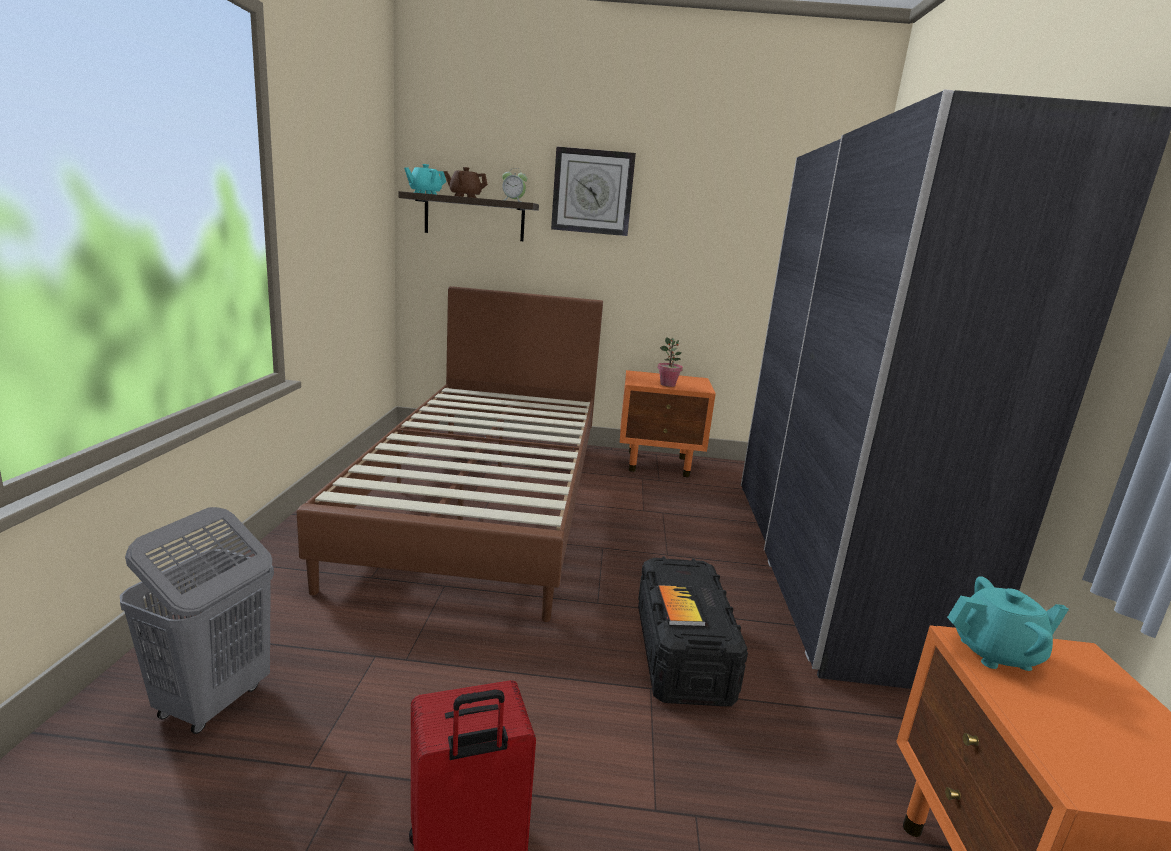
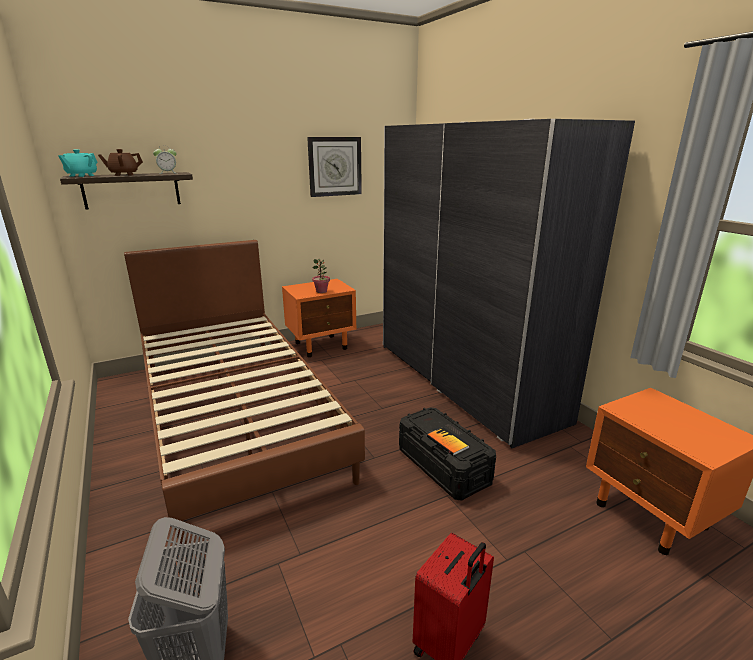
camera: 30 degrees left, 5 degrees up
wall clock [551,146,636,236] -> wall clock moved to [307,137,362,197]
turquoise teapot [947,577,1069,671] -> none

